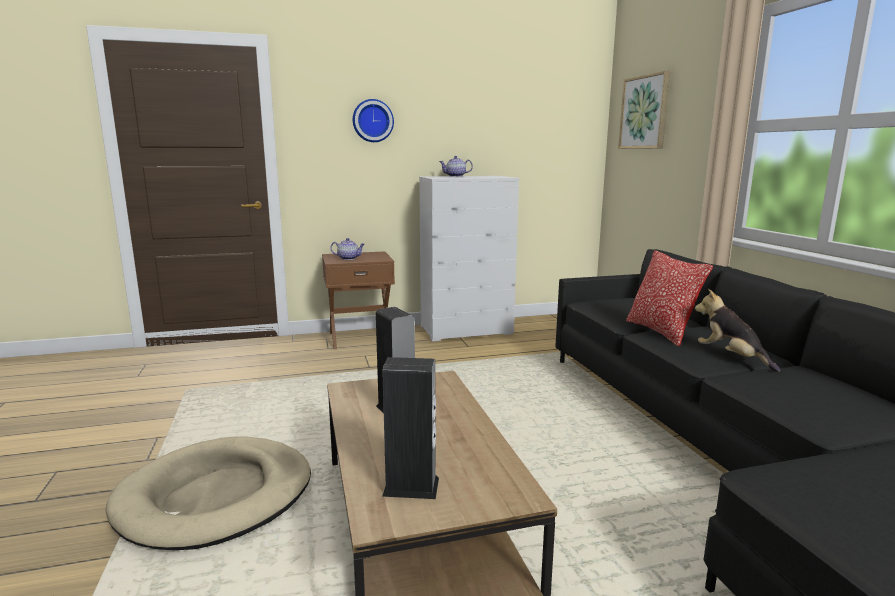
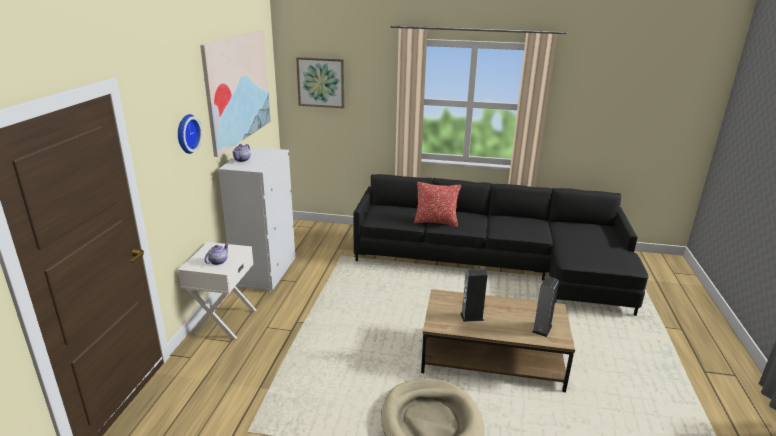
camera: 65 degrees left, 10 degrees up
brown nightstand [322,251,395,349] -> white nightstand [178,242,256,339]
plush toy [695,289,781,372] -> none
none -> picture [200,30,271,157]

